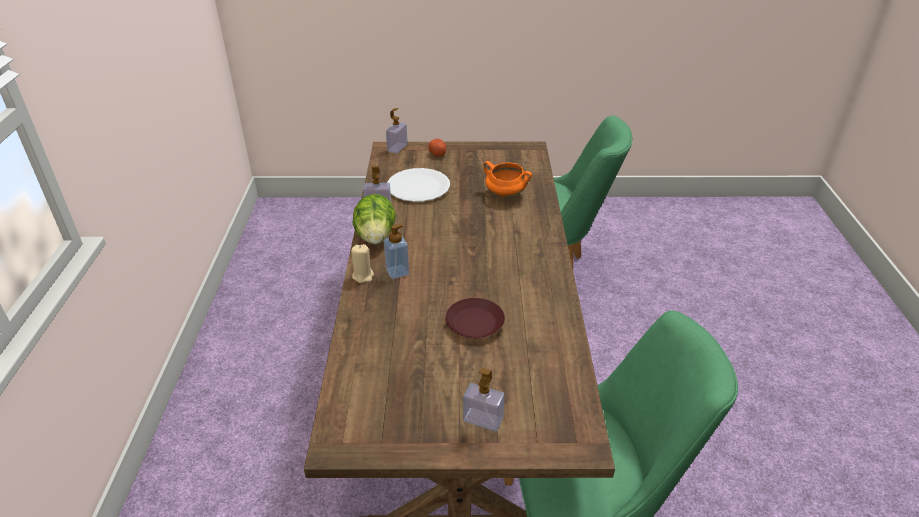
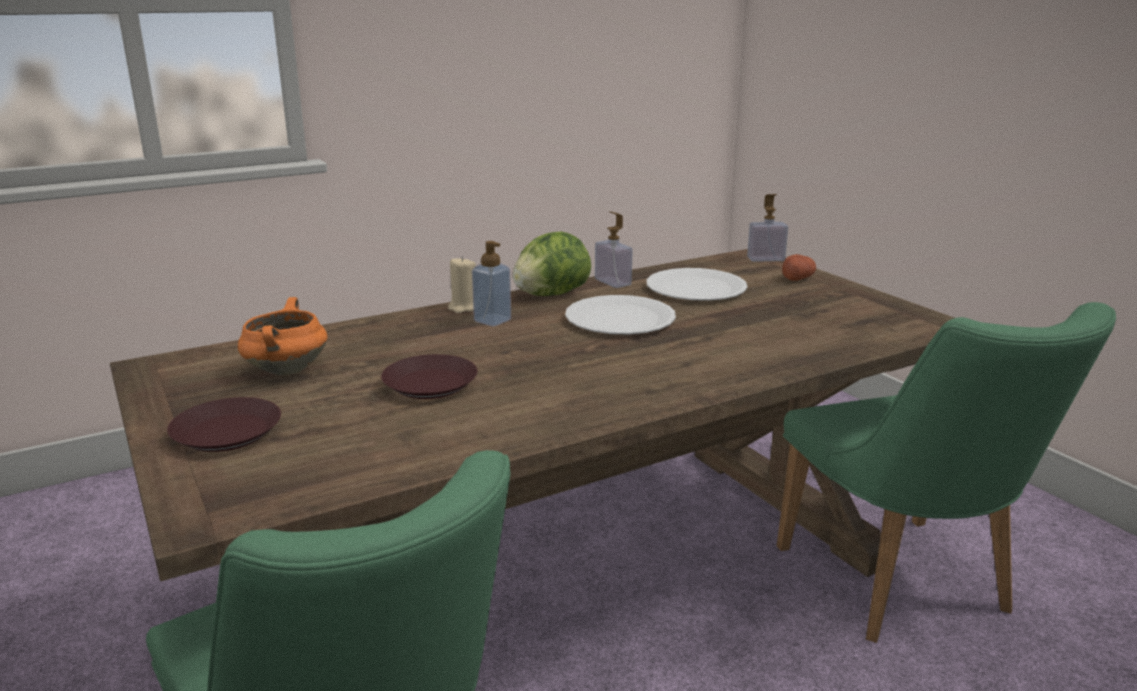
camera: 60 degrees right, 15 degrees down
soap dispenser [463,368,505,432] -> brown plate [167,397,281,452]
orange cooking pot [483,161,532,198] -> orange cooking pot moved to [238,297,328,375]
none -> white plate [565,295,676,335]

